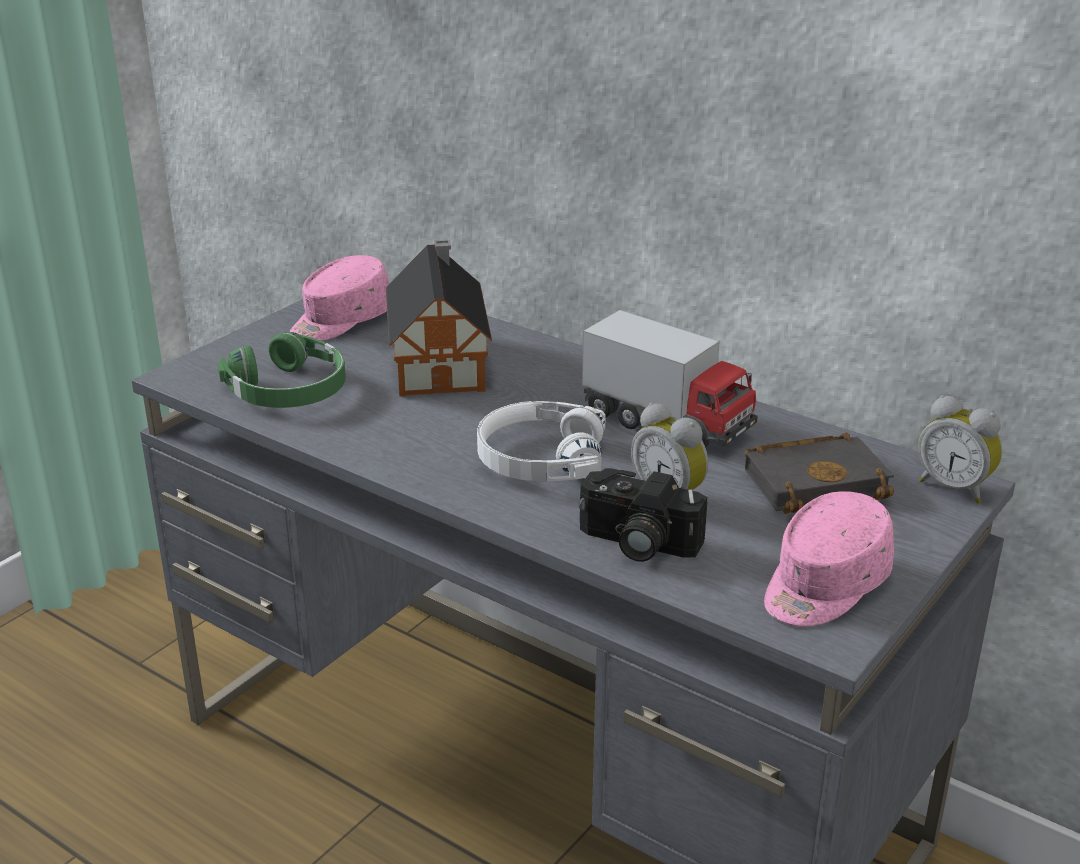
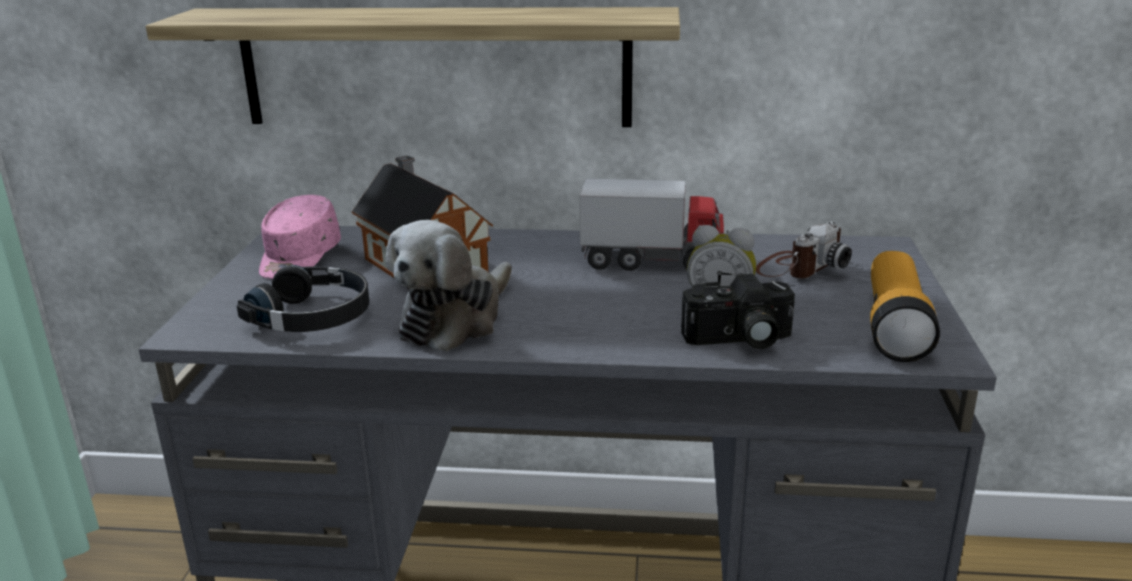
camera: 30 degrees left, 5 degrees down
green headphones [217,332,346,408] -> black headphones [237,265,369,332]
white headphones [477,401,606,481] -> none
black book [744,432,894,514] -> camera [756,222,852,278]
pink cap [764,491,894,626] -> flashlight [870,251,940,362]
alarm clock [918,395,1002,504] -> none
none -> shelf [146,7,680,127]
none -> plush toy [386,220,512,351]

